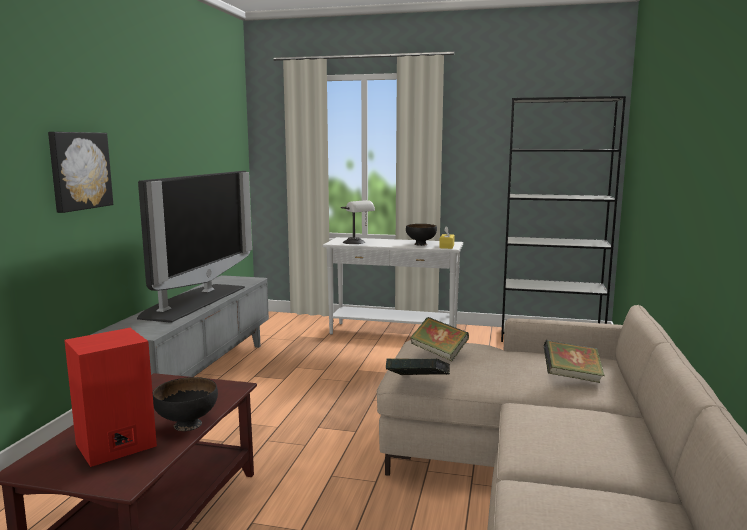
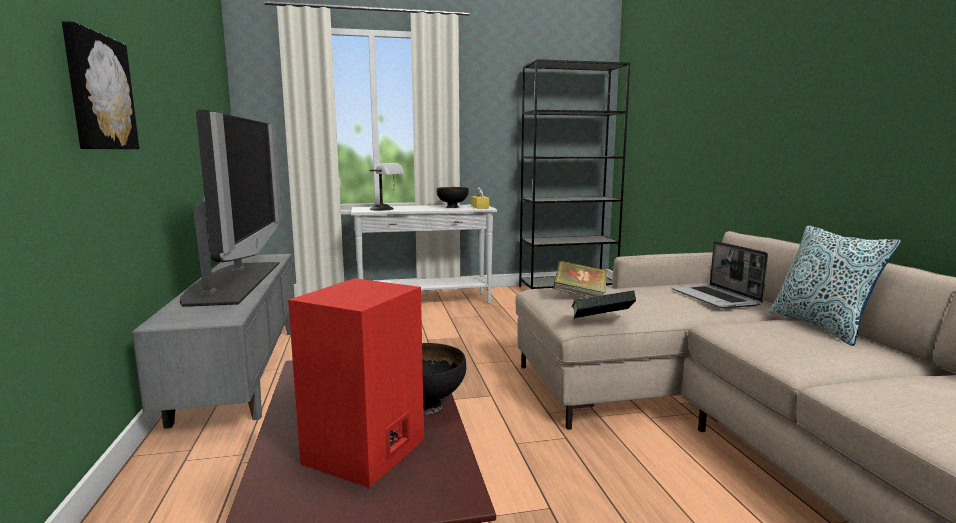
camera: 25 degrees left, 0 degrees up
book [544,340,605,383] -> laptop [672,241,768,309]
none -> pillow [769,225,901,346]

